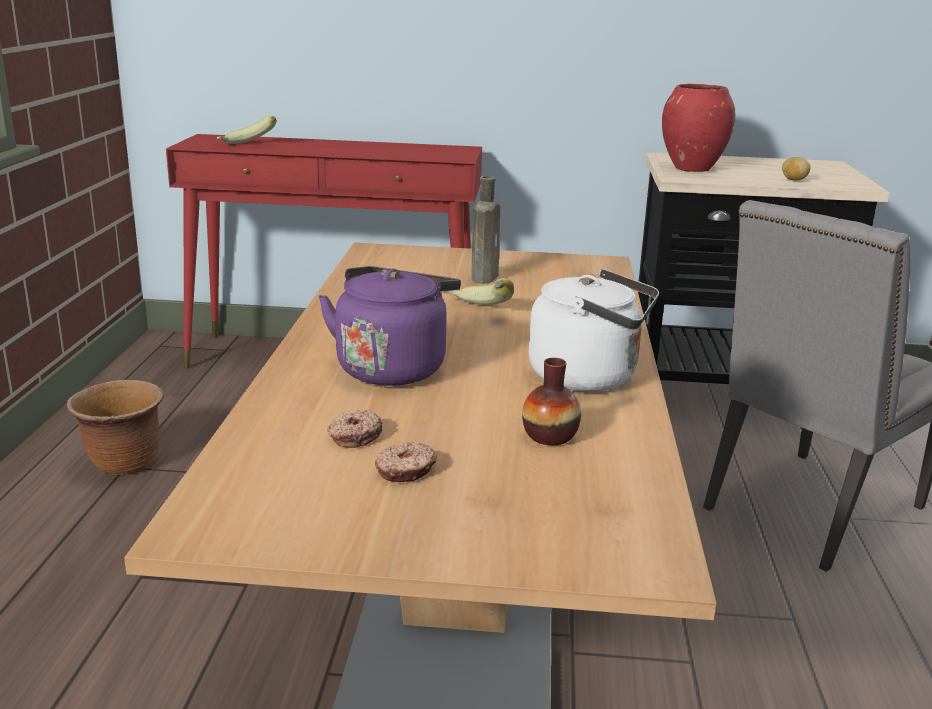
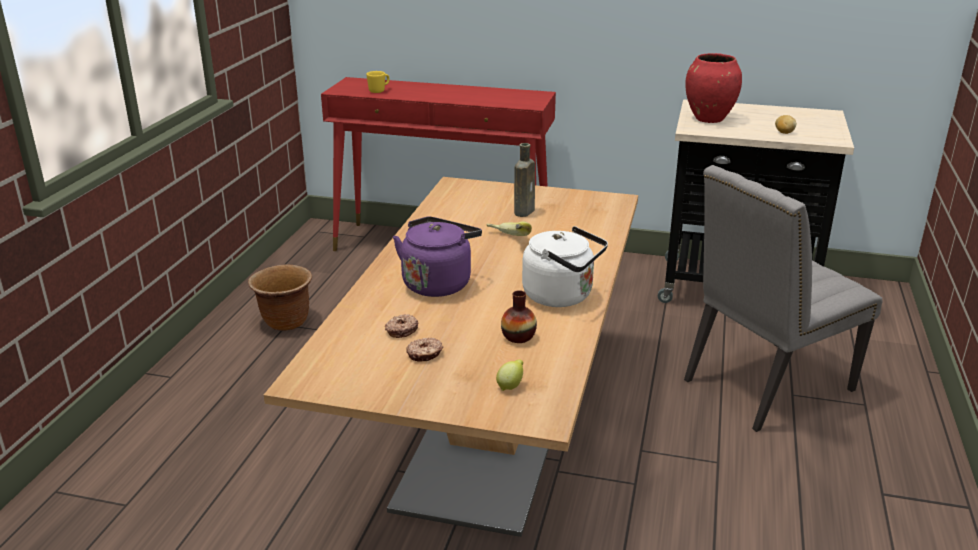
camera: 10 degrees right, 5 degrees up
banana [217,116,277,144] -> yellow mug [366,71,390,93]
none -> lemon [496,359,523,391]

